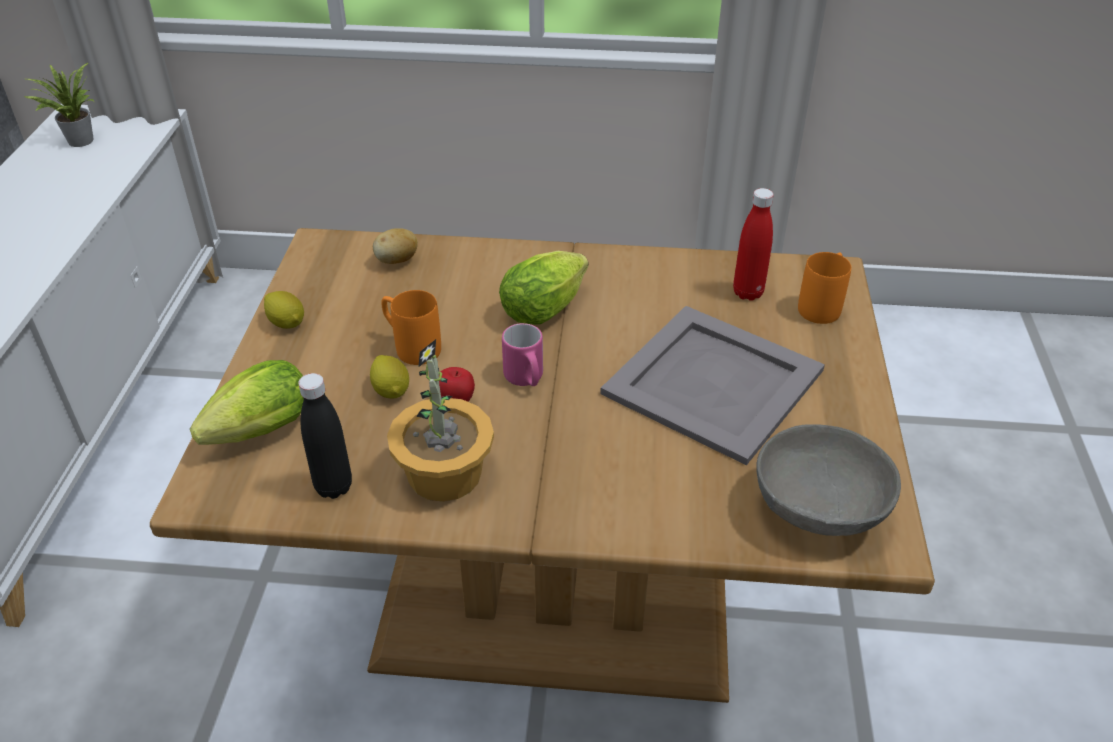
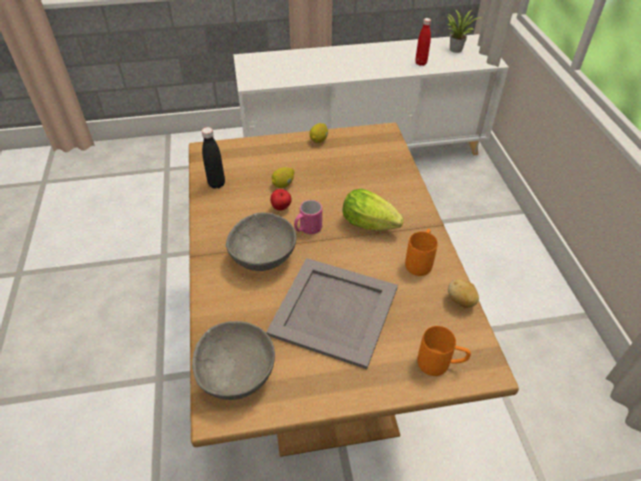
camera: 75 degrees right, 5 degrees up
lettuce [190,360,304,445] -> none
potato [373,228,418,264] -> potato moved to [448,279,479,308]
orange mug [381,290,441,365] -> orange mug moved to [405,229,438,276]
potted plant [387,339,494,502] -> none
red bottle [733,188,774,301] -> red bottle moved to [415,18,431,66]
none -> grey bowl [226,212,296,271]

